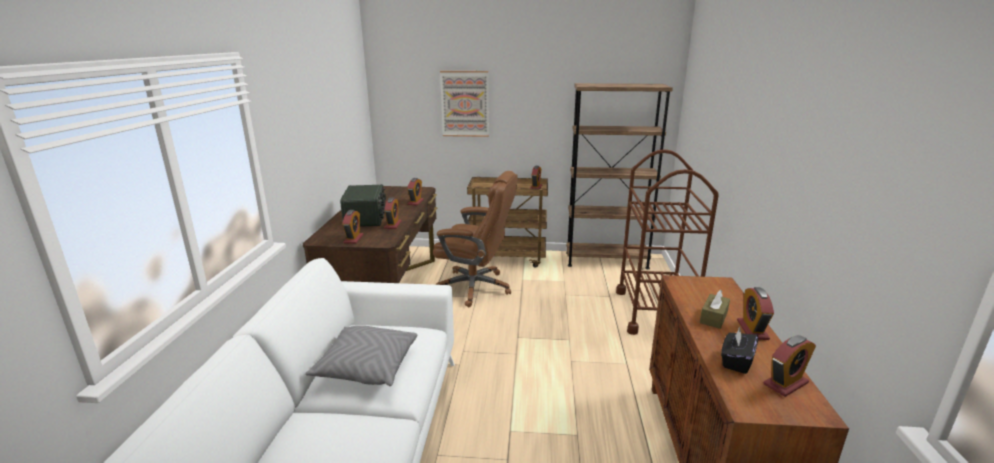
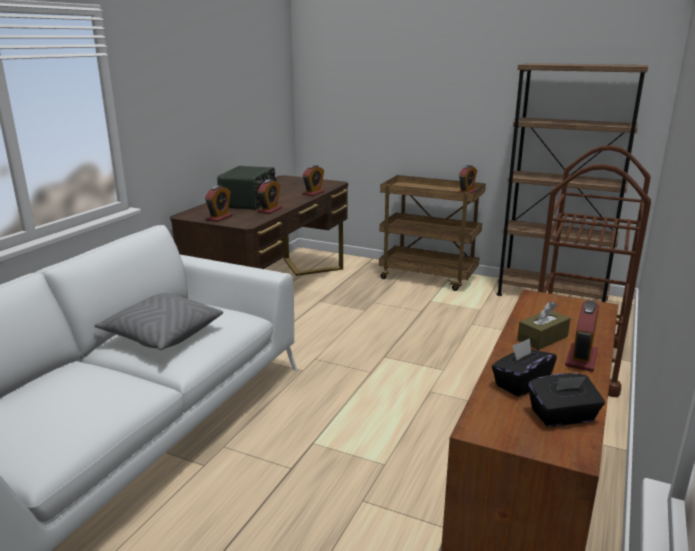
camera: 20 degrees right, 0 degrees up
brown office chair [433,171,518,307] -> none
picture [440,71,489,137] -> none
alarm clock [764,335,816,397] -> black tissue box [528,373,605,427]

